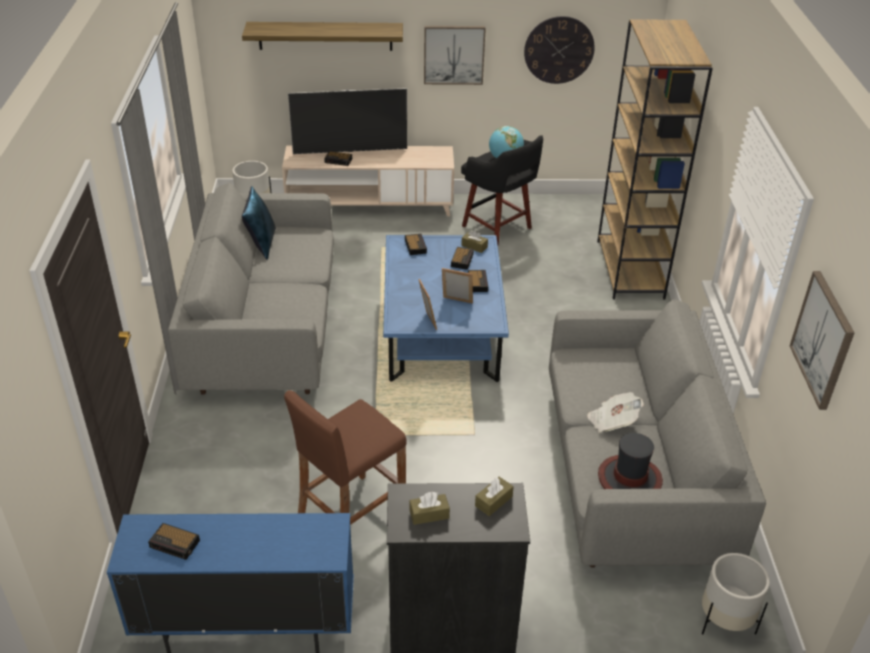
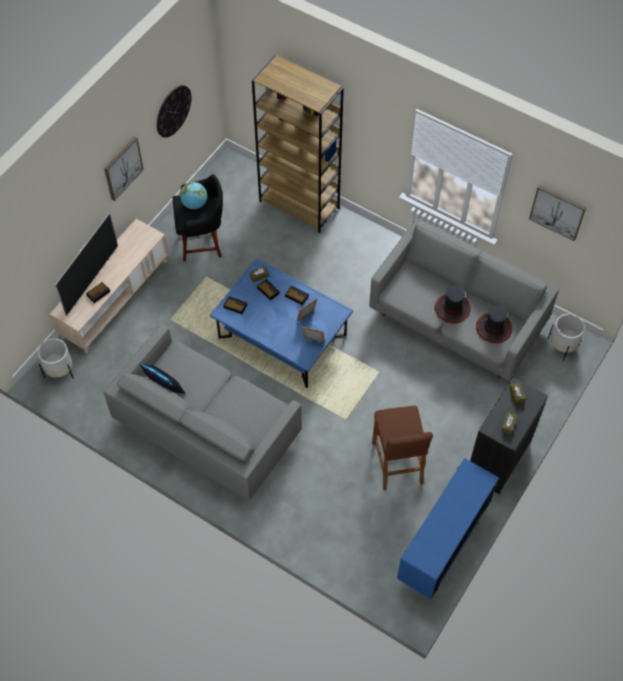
camera: 55 degrees left, 20 degrees up
alarm clock [148,523,200,560] -> none
shelf [242,22,403,51] -> none
newspaper [587,392,644,433] -> hat [435,286,471,324]

